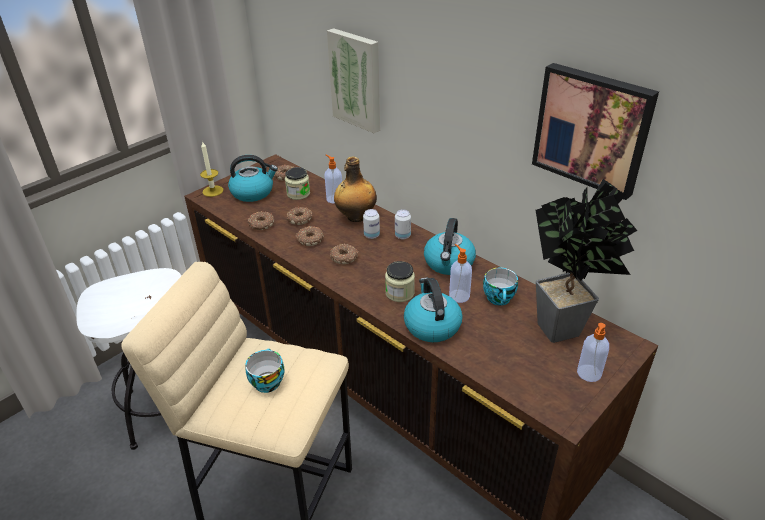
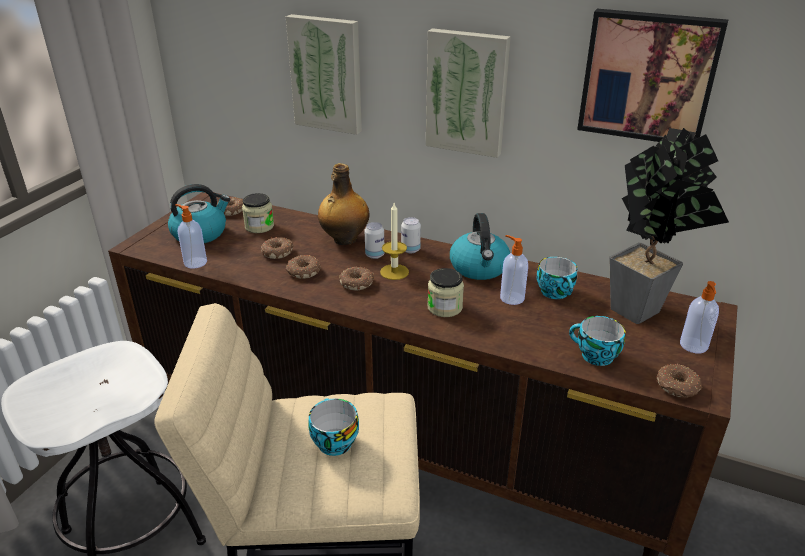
camera: 20 degrees left, 5 degrees down
candle [200,141,223,197] -> candle moved to [380,203,409,280]
donut [247,212,274,230] -> donut moved to [656,364,702,398]
soap dispenser [325,155,342,204] -> soap dispenser moved to [175,204,207,269]
kettle [404,278,463,342] -> none
none -> picture [426,28,511,158]
none -> cup [569,316,626,366]

